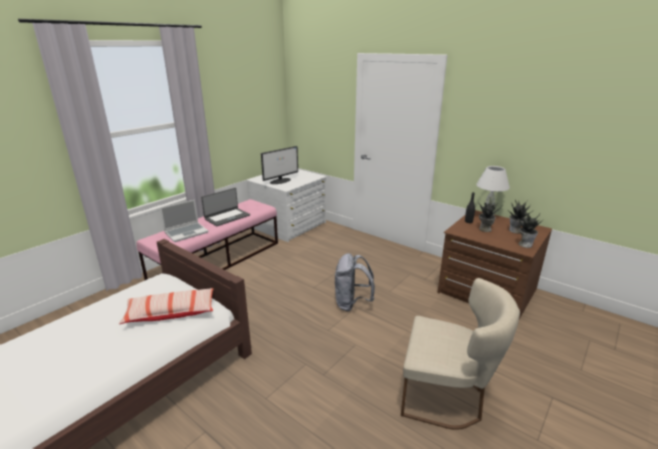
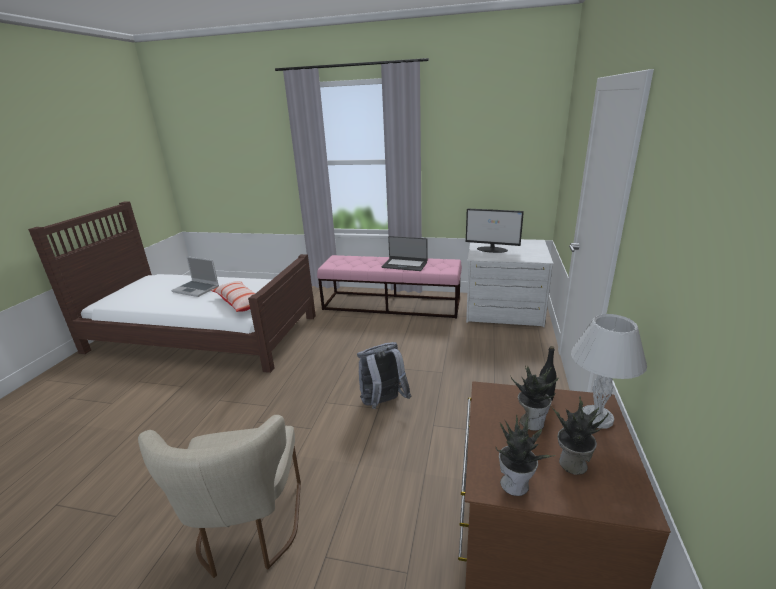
camera: 65 degrees right, 0 degrees up
laptop [160,200,209,242] -> laptop moved to [171,256,219,297]

